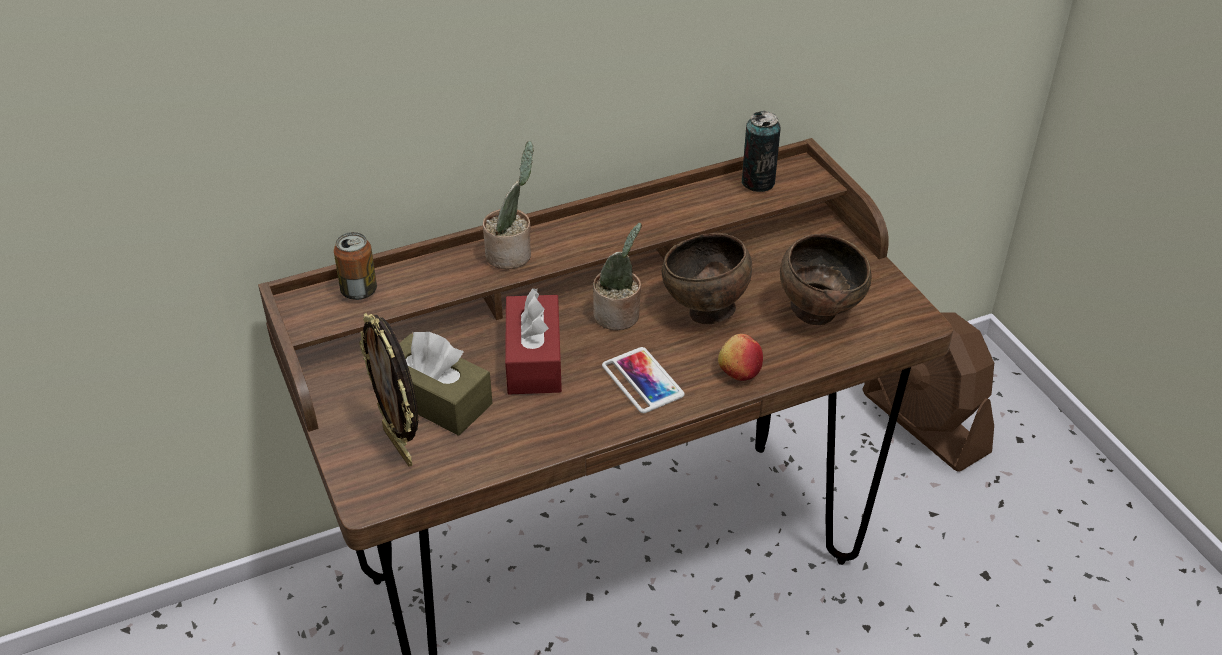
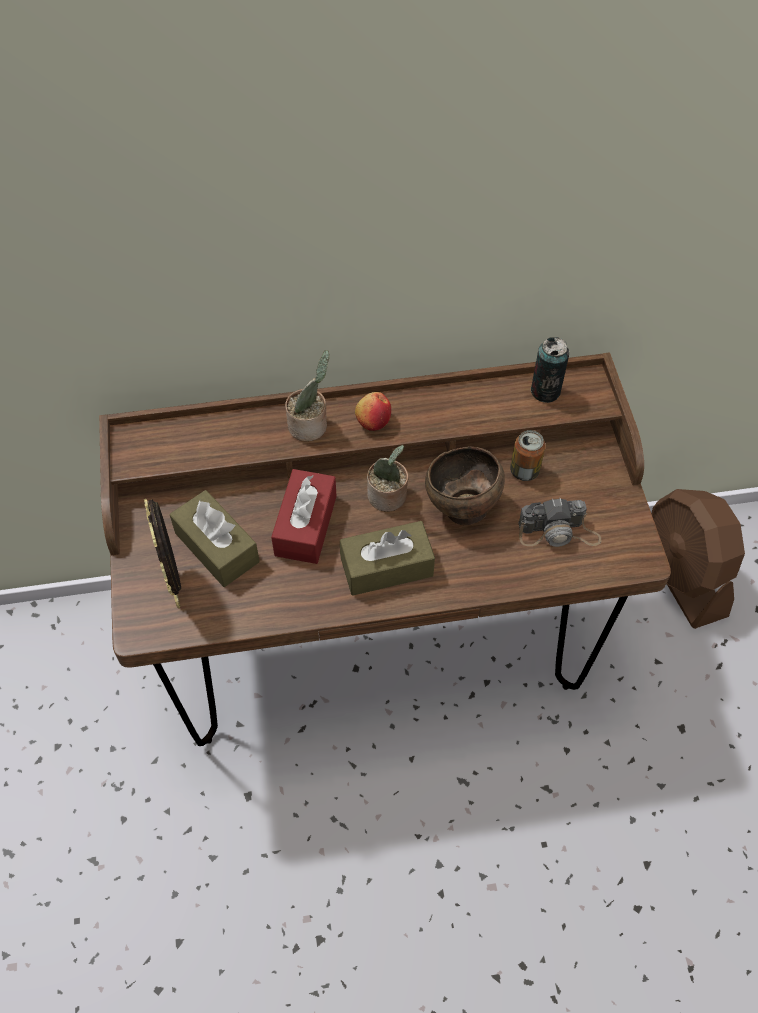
camera: 15 degrees right, 15 degrees up
can [334,232,377,300] -> can moved to [510,430,546,481]
phone [602,347,685,413] -> brown tissue box [340,521,435,596]
apple [718,334,763,381] -> apple moved to [355,392,391,431]
brown bowl [780,234,872,325] -> camera [518,498,602,547]

